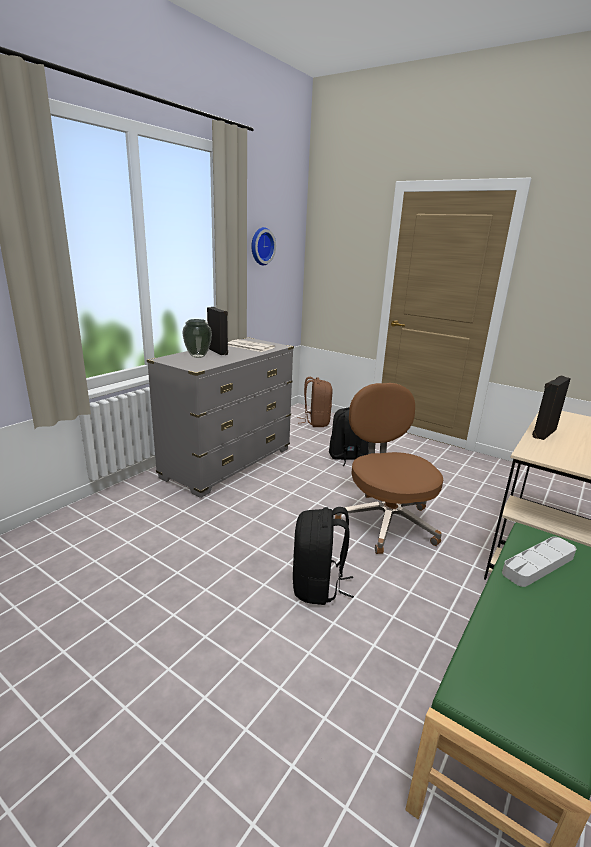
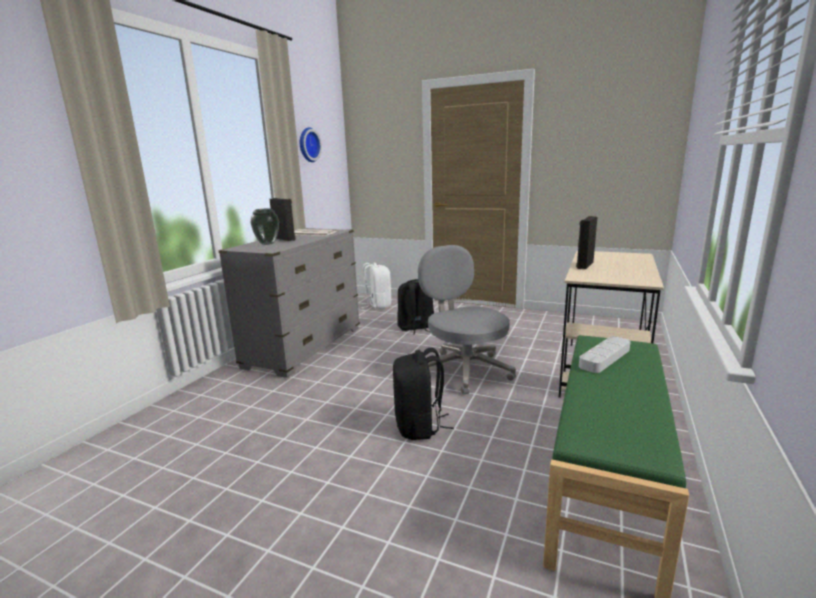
camera: 10 degrees left, 5 degrees down
brown backpack [298,377,333,427] -> white backpack [360,263,391,309]
brown office chair [335,383,443,554] -> grey office chair [418,245,516,395]

